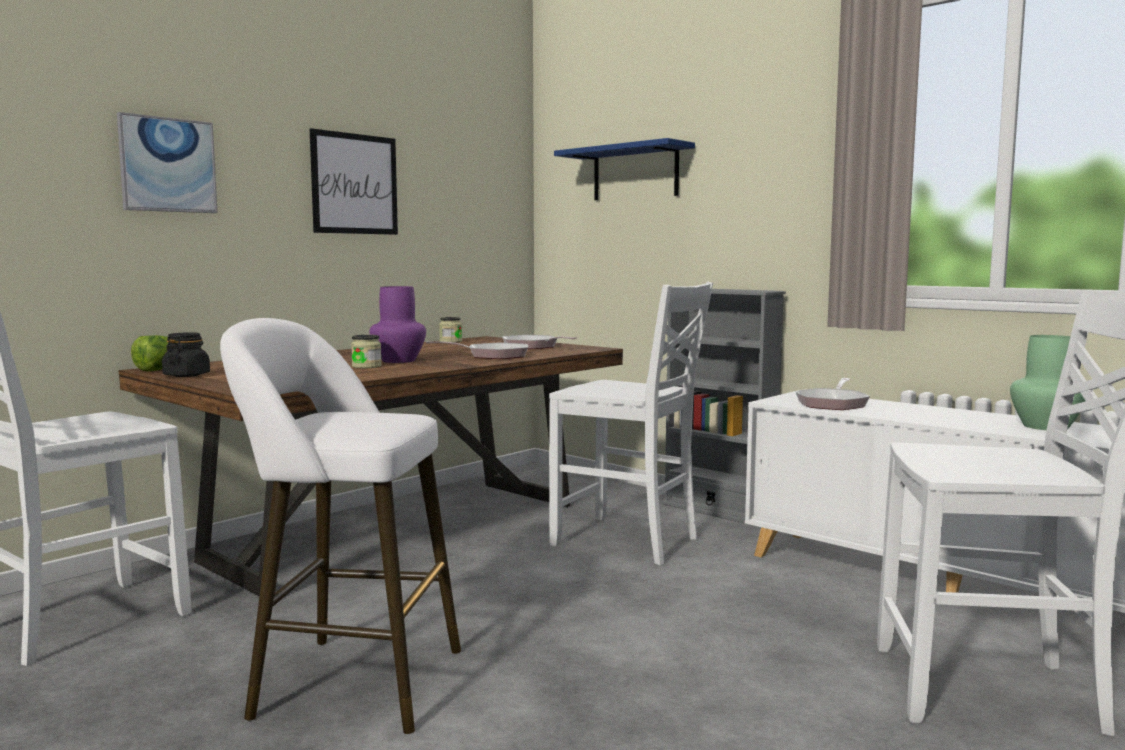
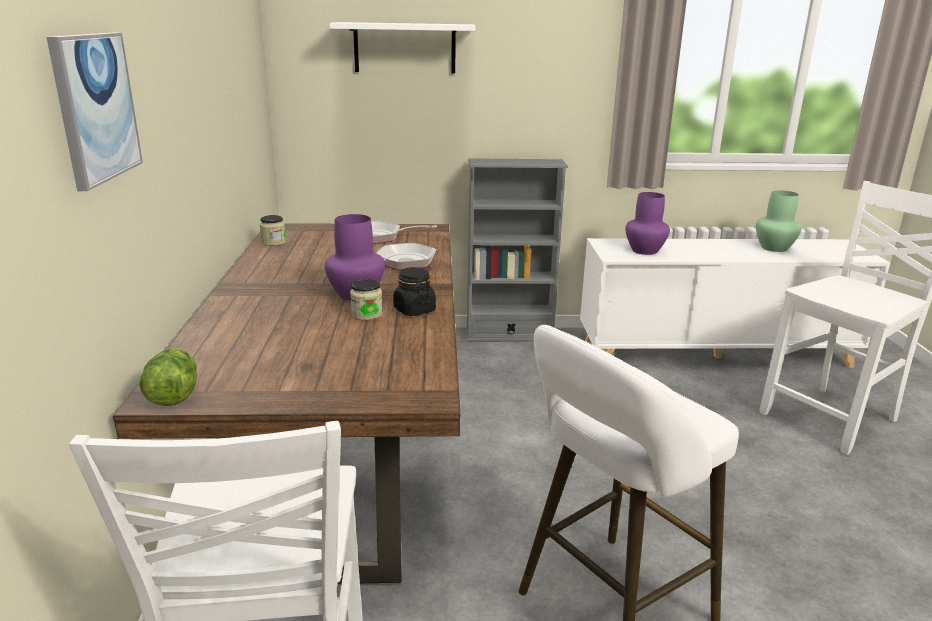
camera: 45 degrees left, 15 degrees up
black jar [162,332,210,377] -> black jar moved to [393,267,436,316]
picture [310,128,398,235] -> none
white chair [549,282,713,565] -> none
blue shelf [554,138,695,200] -> white shelf [329,22,475,73]
frying pan [795,378,870,410] -> purple vase [625,192,670,255]

